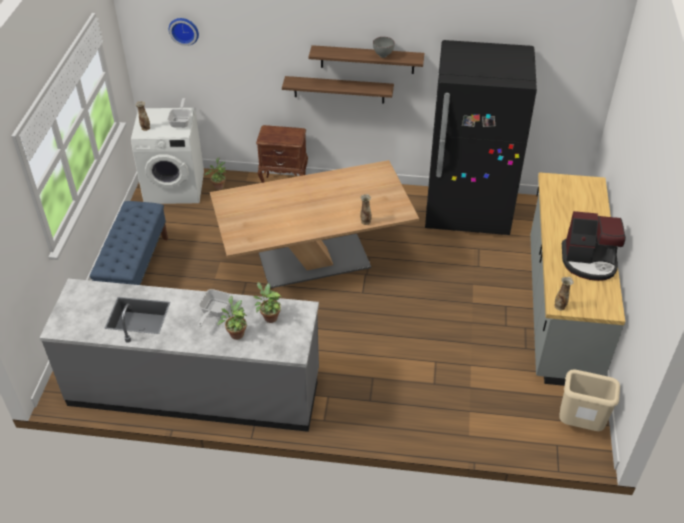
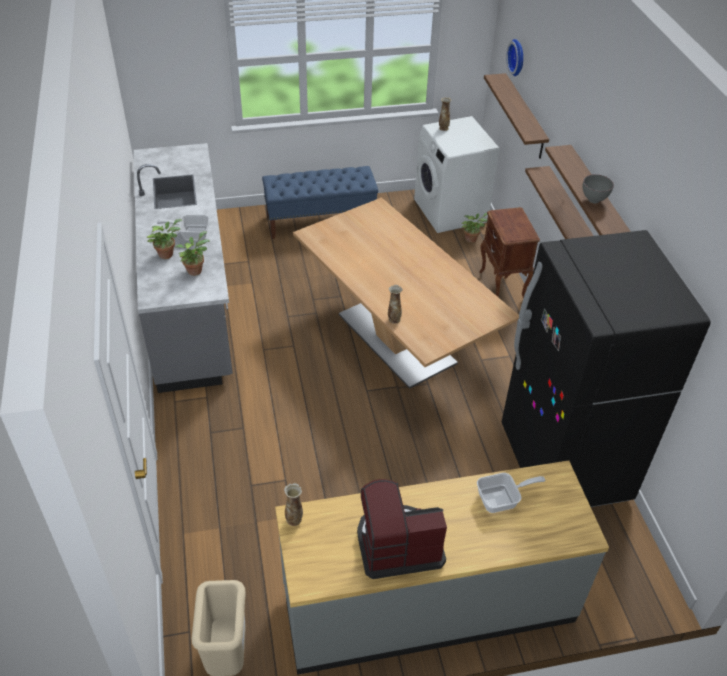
camera: 70 degrees right, 0 degrees up
frying pan [167,98,191,128] -> frying pan moved to [477,473,546,513]
coffee machine [562,211,626,281] -> coffee machine turned 90 degrees clockwise [357,479,447,579]
none -> shelf [484,73,549,159]

